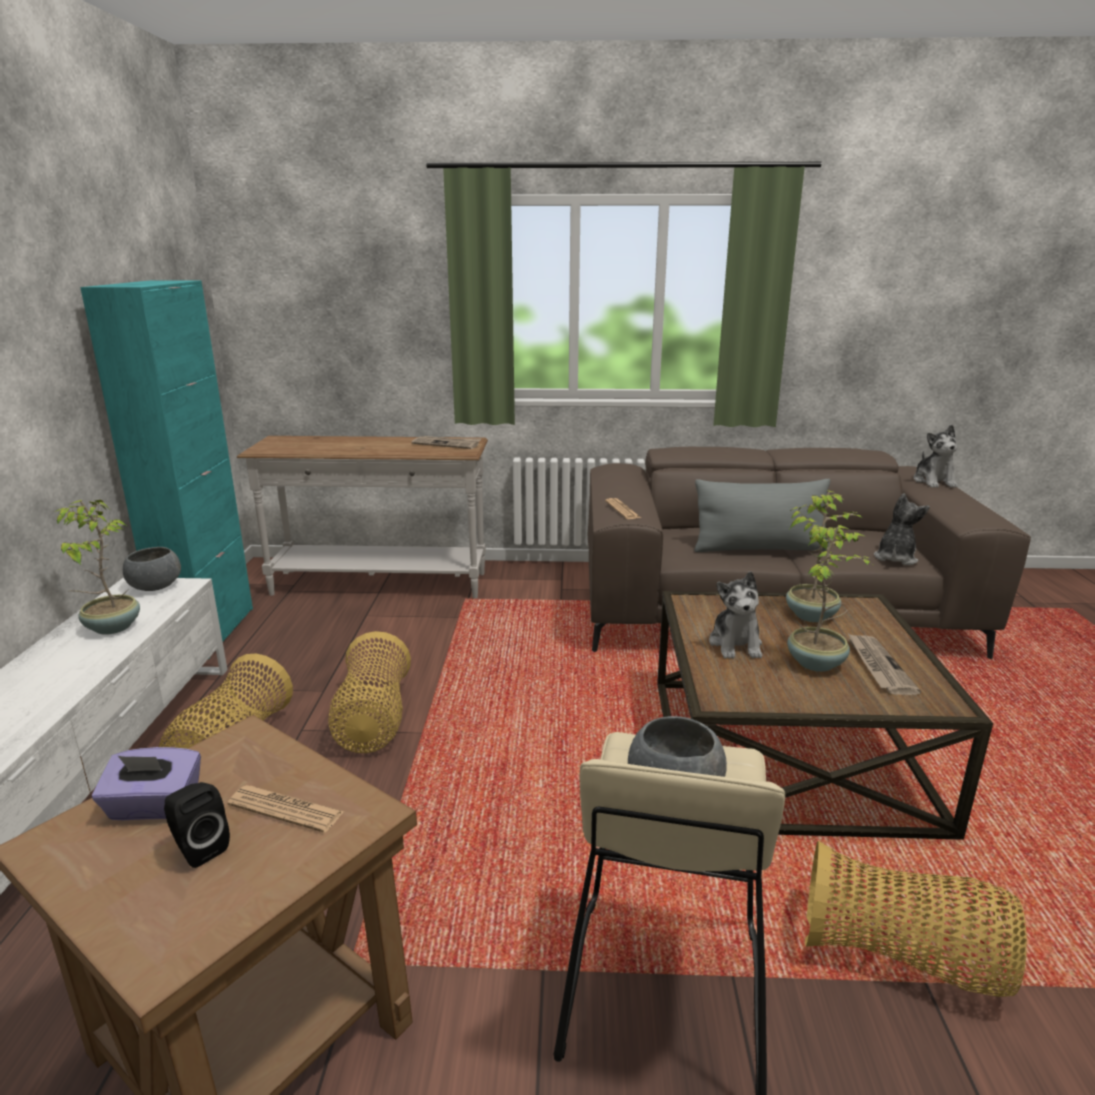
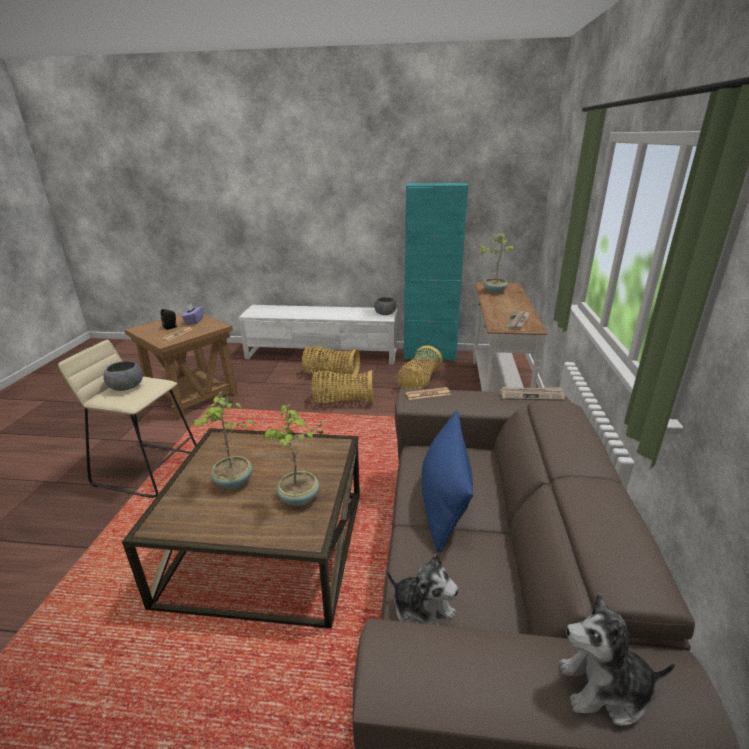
camera: 95 degrees right, 5 degrees up
potted plant [55,500,140,635] -> potted plant moved to [478,233,515,294]
grey pillow [694,479,830,552] -> blue pillow [421,411,473,552]
plush toy [709,571,762,659] -> none
basket [805,841,1027,997] -> basket moved to [397,345,443,389]
newspaper [847,633,921,695] -> newspaper moved to [500,387,565,401]

